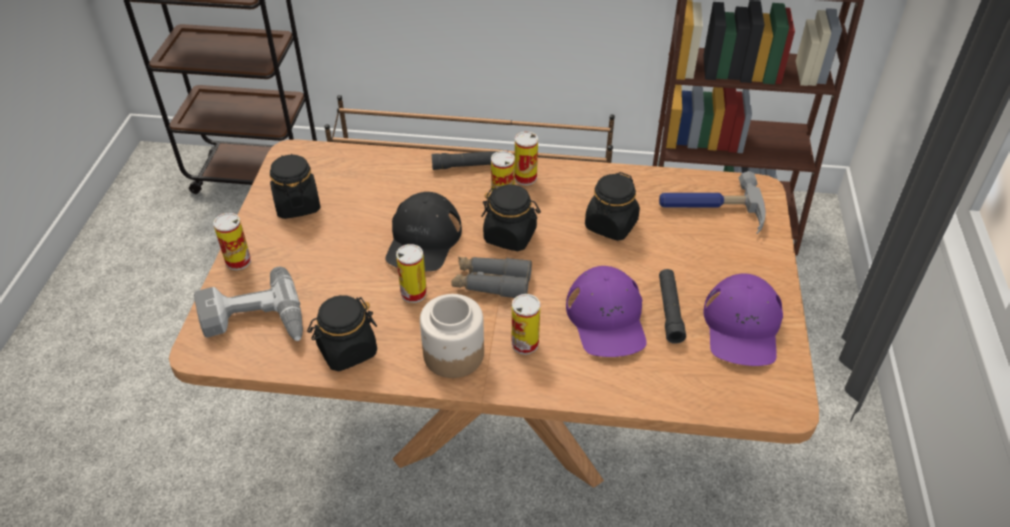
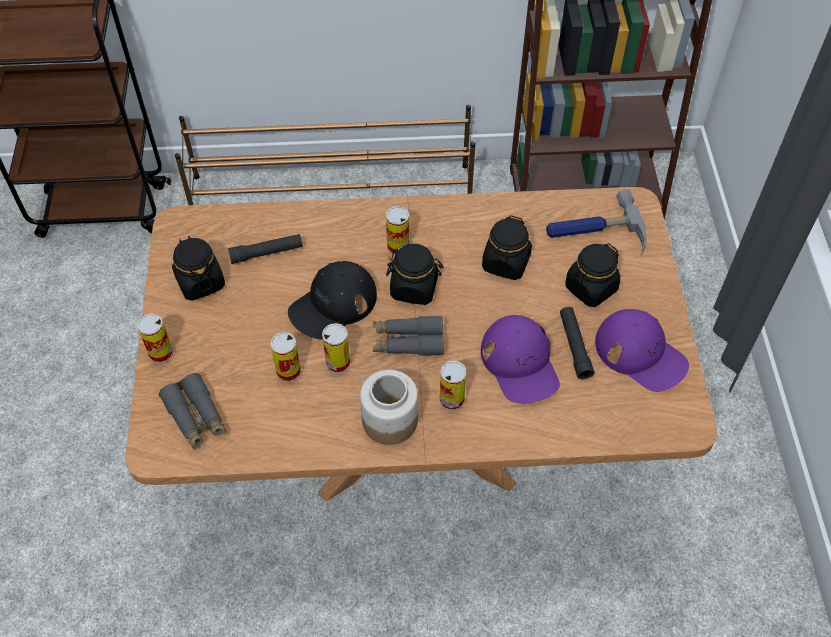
camera: 10 degrees left, 10 degrees up
power drill [194,267,303,341] -> grey binoculars [159,373,227,450]
black jar [307,295,377,371] -> black jar moved to [565,244,620,307]
black cap [386,192,462,271] -> black cap turned 45 degrees clockwise [288,261,377,339]
black flashlight [431,151,498,170] -> black flashlight moved to [228,234,303,264]
can [515,131,538,185] -> can moved to [270,332,301,382]
purple cap [703,273,783,366] -> purple cap turned 45 degrees counterclockwise [595,309,689,392]

